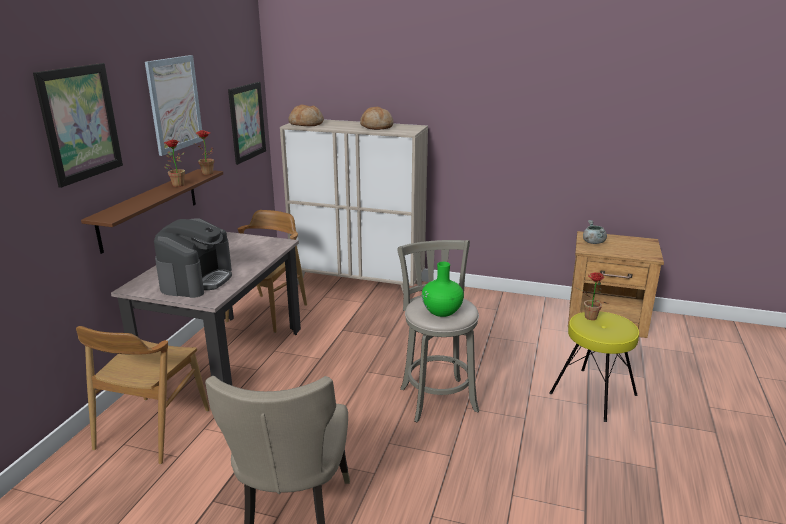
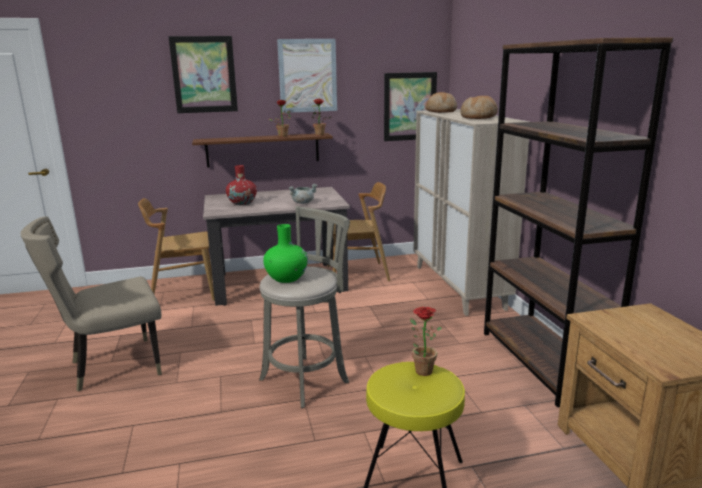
camera: 60 degrees right, 5 degrees down
coffee machine [154,218,232,298] -> red vase [226,165,257,205]
grey cooking pot [583,220,607,244] -> grey cooking pot moved to [289,184,318,204]
none -> brown bookcase [484,37,673,407]

